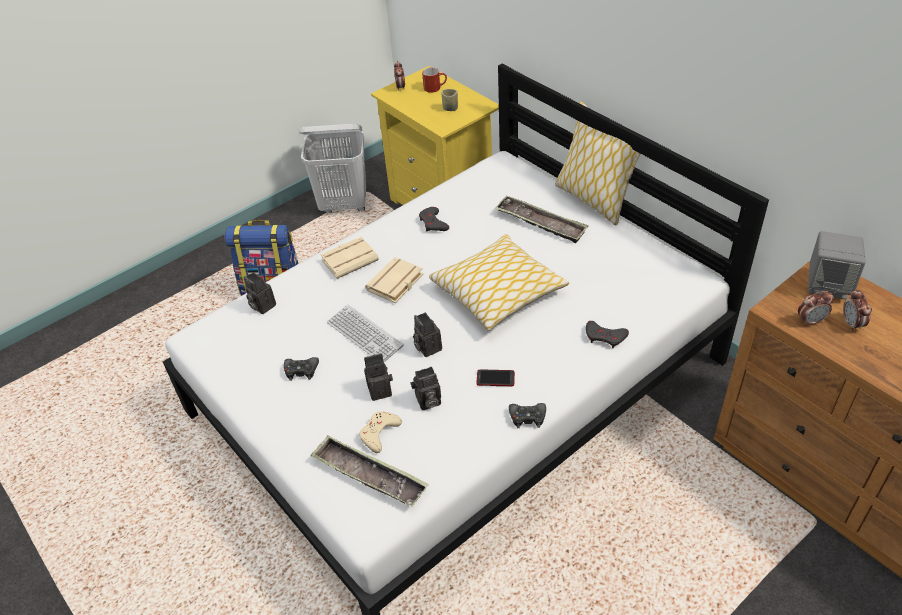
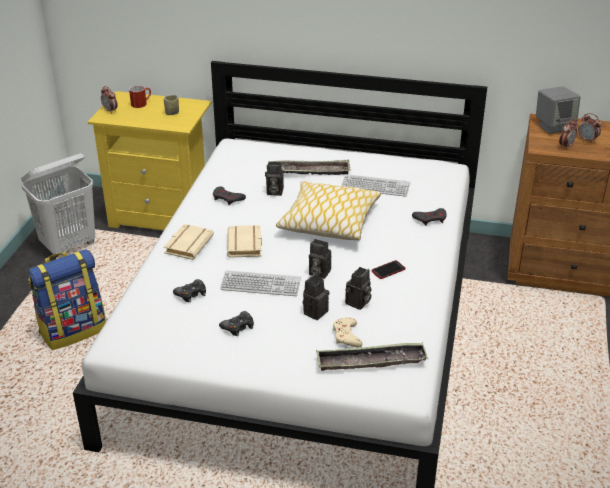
camera: 40 degrees left, 10 degrees down
camera [244,272,276,314] -> camera moved to [265,162,284,196]
black game controller [509,403,546,428] -> black game controller moved to [173,279,206,302]
pillow [555,101,640,225] -> none
none -> keyboard [341,174,410,197]

